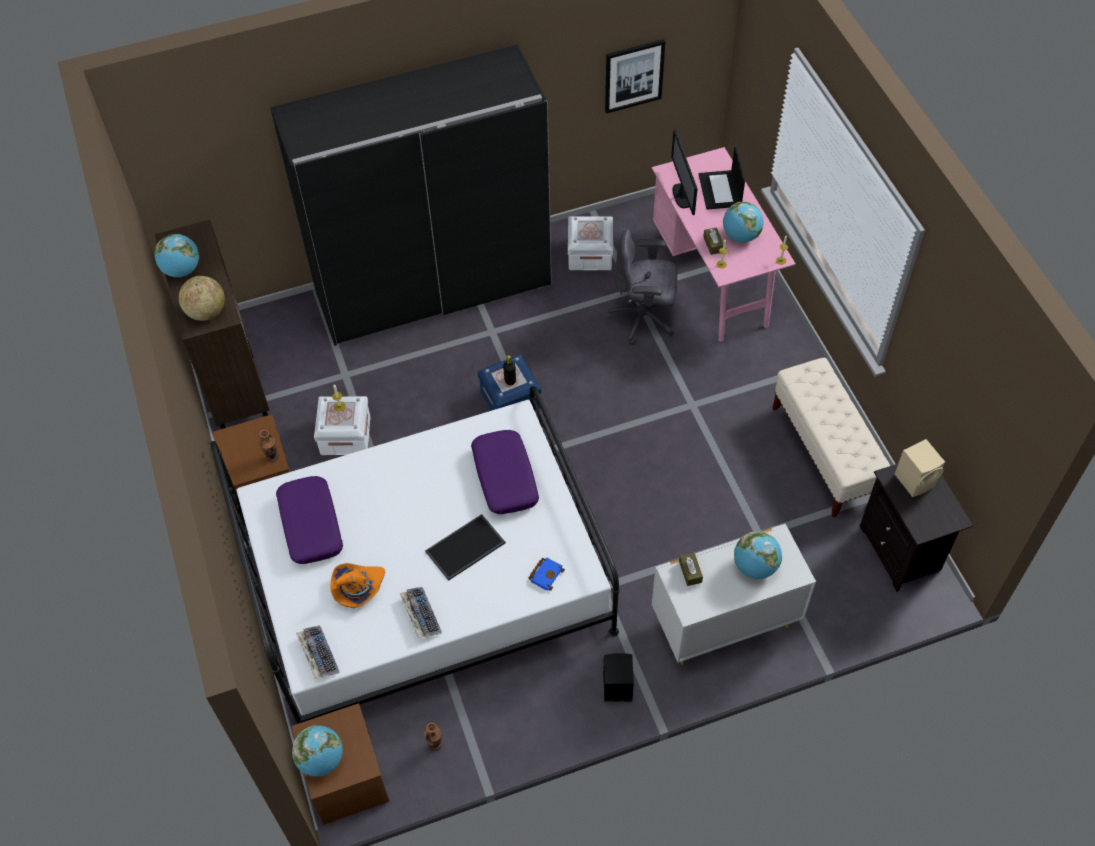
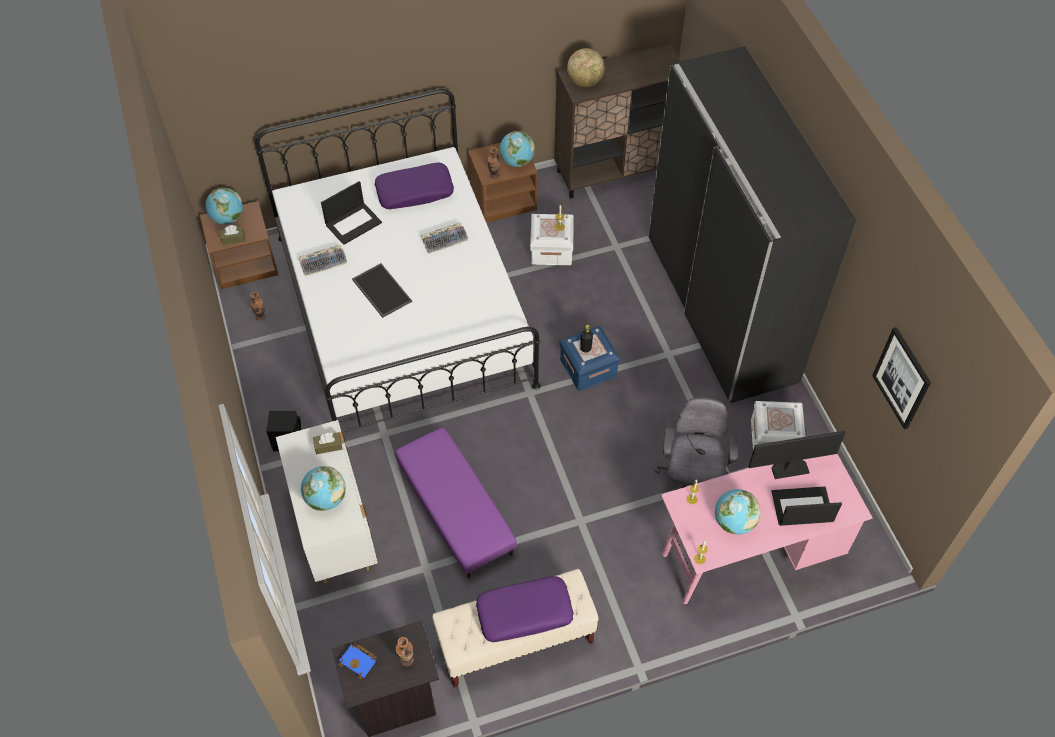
camera: 90 degrees right, 0 degrees up
globe [154,234,200,277] -> globe moved to [500,131,535,167]
keyboard [296,625,340,678] -> keyboard moved to [421,222,468,254]
orange hat [330,563,385,608] -> laptop [321,181,382,245]
purple pillow [471,430,539,514] -> purple pillow moved to [476,576,574,642]
blue book [529,557,565,591] -> blue book moved to [338,643,377,679]
brown tissue box [703,227,723,255] -> brown tissue box moved to [220,225,245,245]
beige speaker [894,439,945,497] -> vase [395,637,414,666]
none -> purple ottoman [395,427,517,578]

